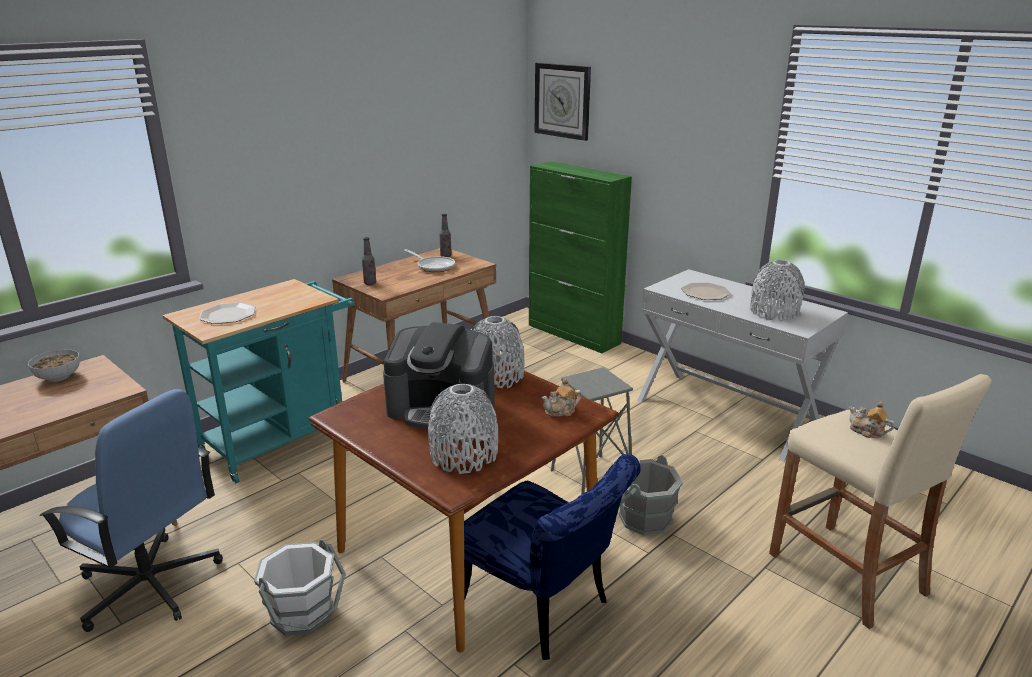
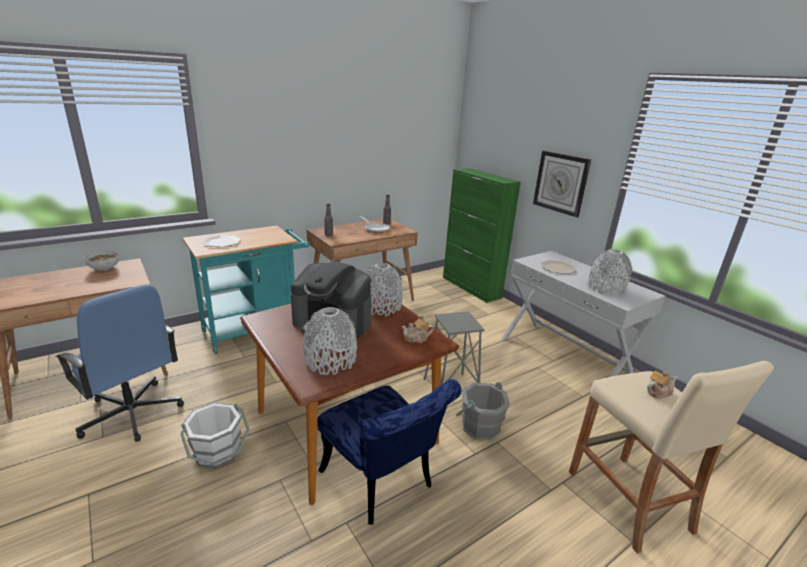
camera: 10 degrees right, 0 degrees up
wall clock [535,63,591,141] -> wall clock moved to [533,151,591,217]
teapot [849,402,895,438] -> teapot turned 105 degrees clockwise [647,371,678,399]

